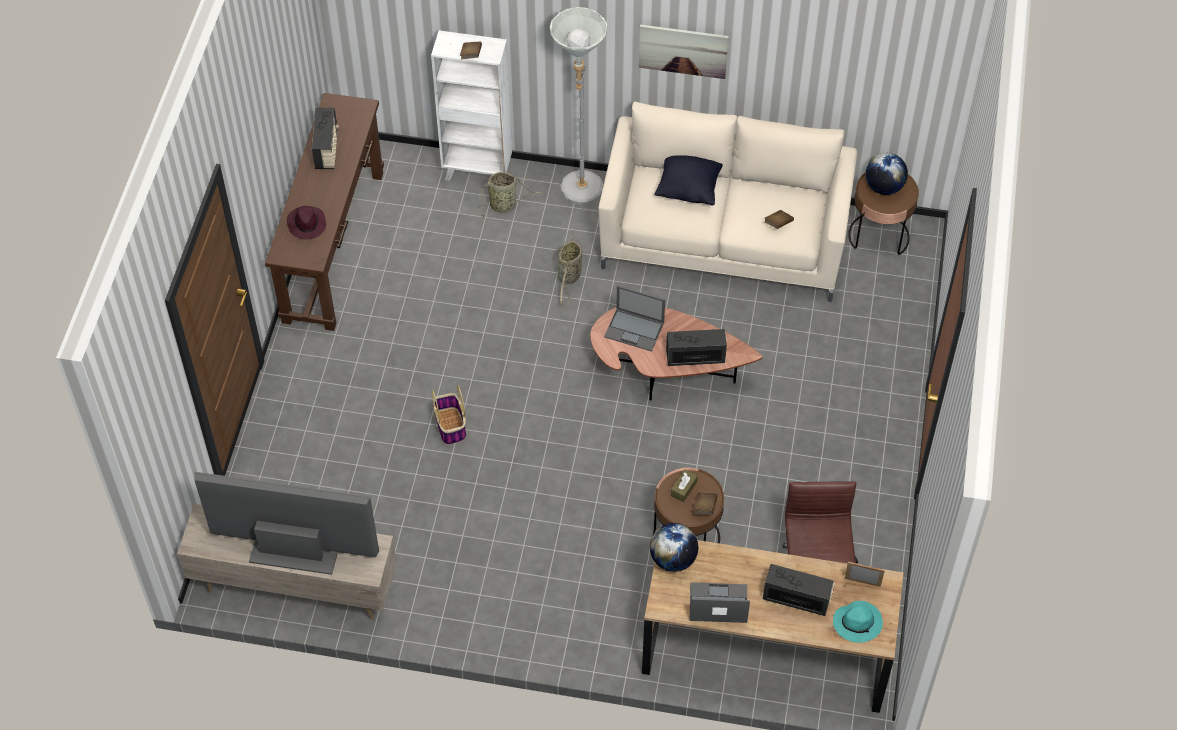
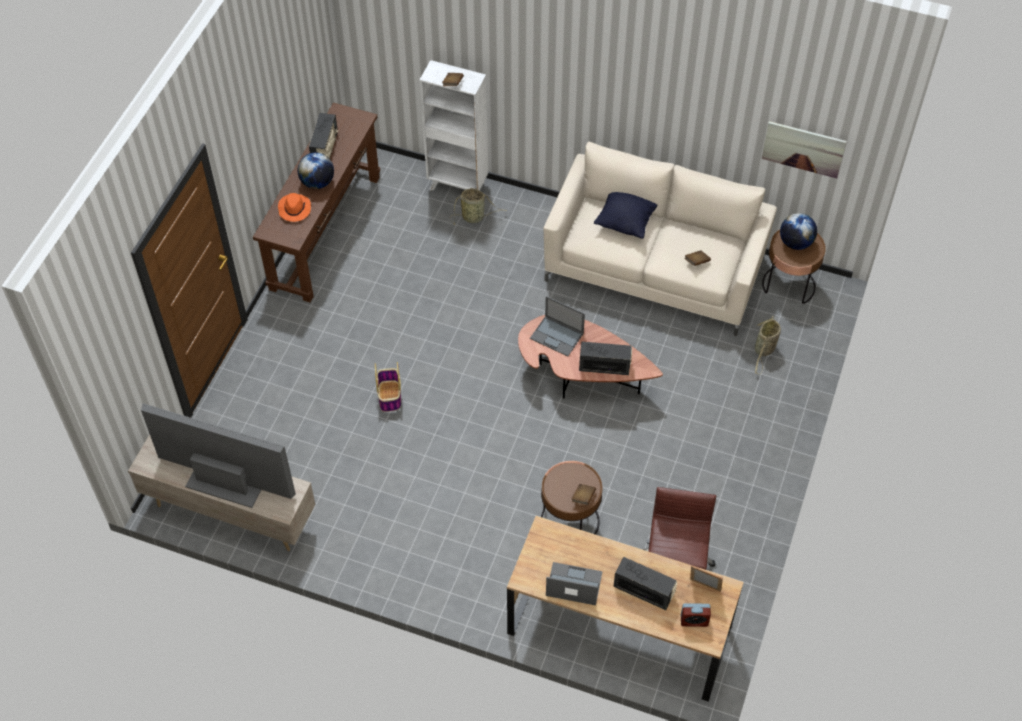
camera: 10 degrees right, 0 degrees up
purple hat [287,206,326,239] -> orange hat [278,193,311,222]
grey floor lamp [550,7,607,204] -> none
basket [558,237,582,305] -> basket moved to [755,316,781,374]
picture [639,24,729,79] -> picture moved to [762,121,847,178]
globe [650,523,698,572] -> globe moved to [297,152,334,189]
brown tissue box [671,469,698,502] -> none
turquoise hat [833,601,883,643] -> alarm clock [681,603,711,627]

